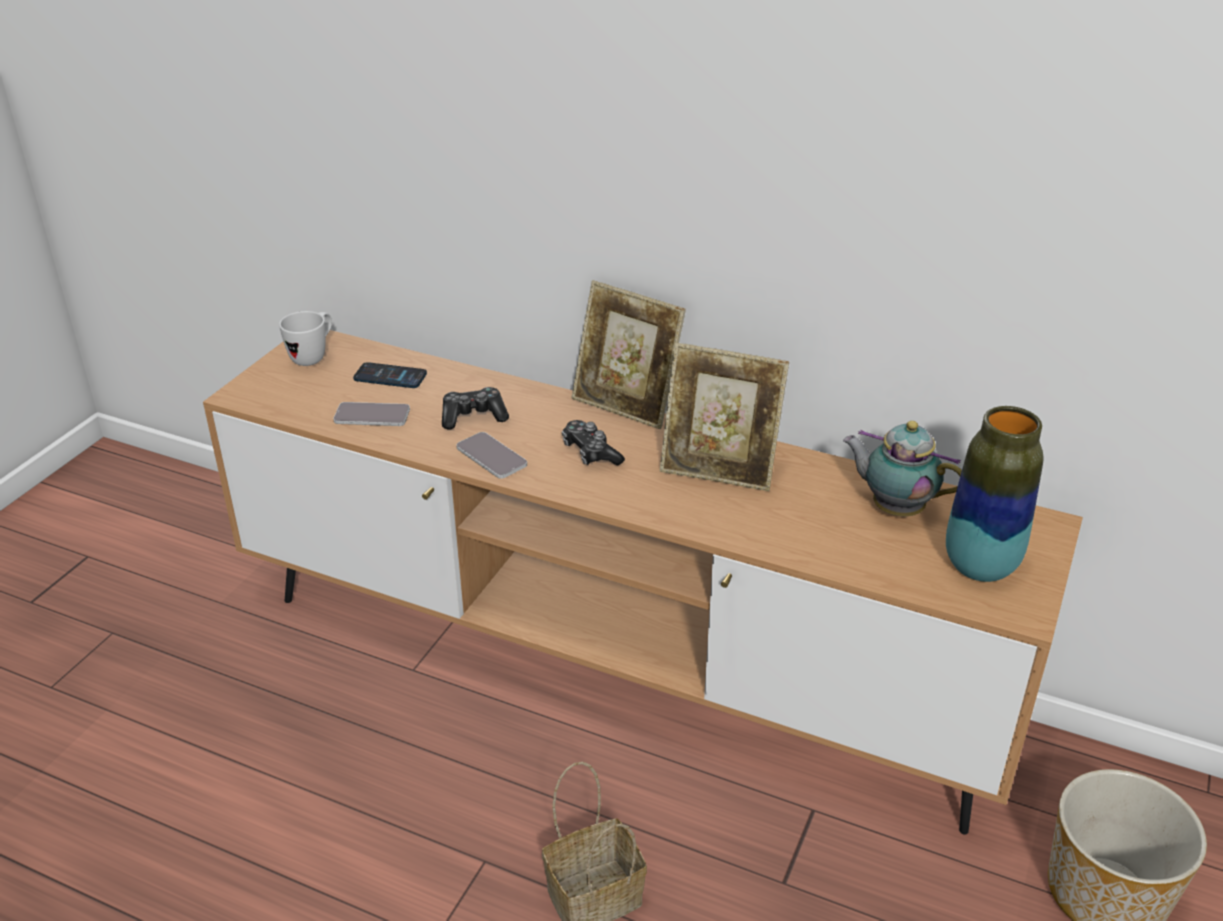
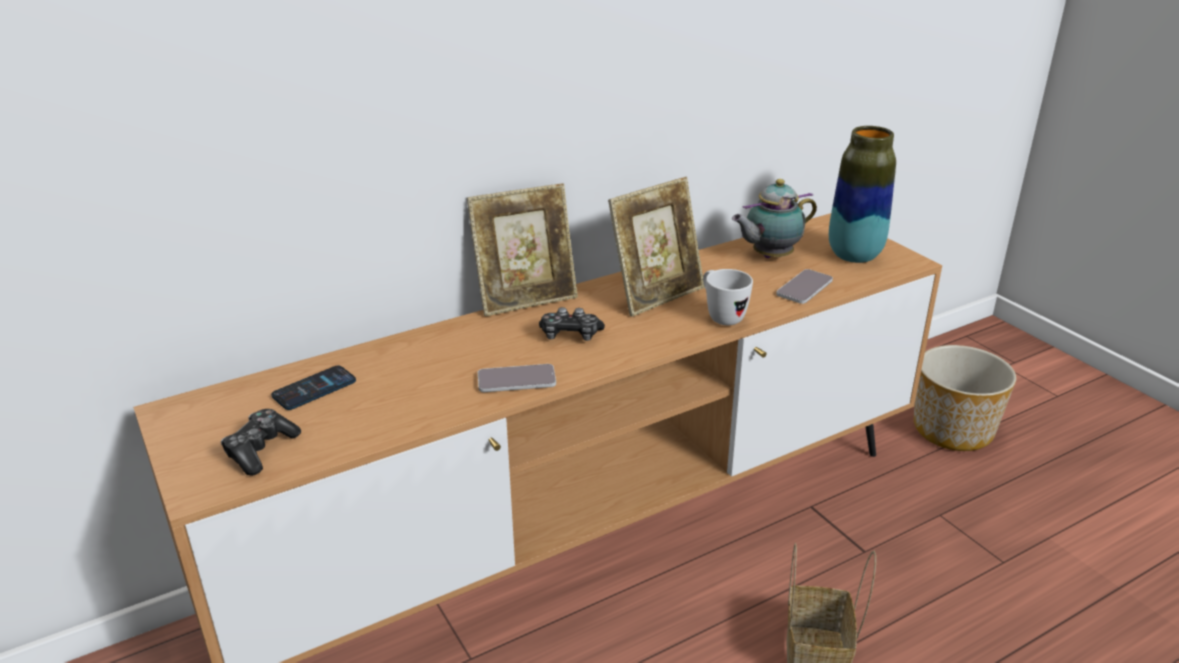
camera: 55 degrees left, 5 degrees down
white mug [279,311,332,366] -> white mug moved to [703,269,753,325]
phone [333,402,410,426] -> phone moved to [776,269,833,304]
game controller [442,387,509,429] -> game controller moved to [221,409,301,476]

